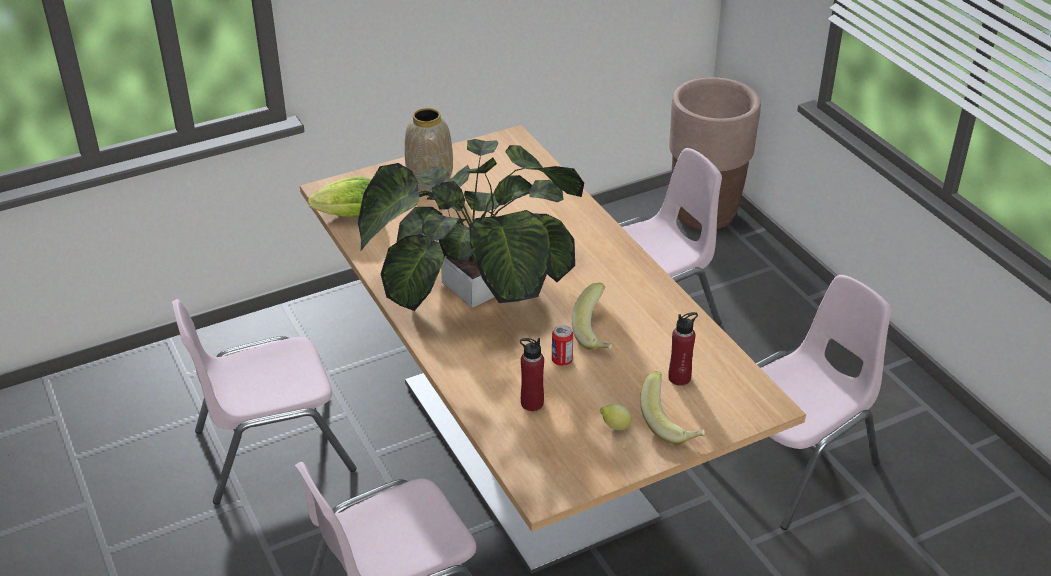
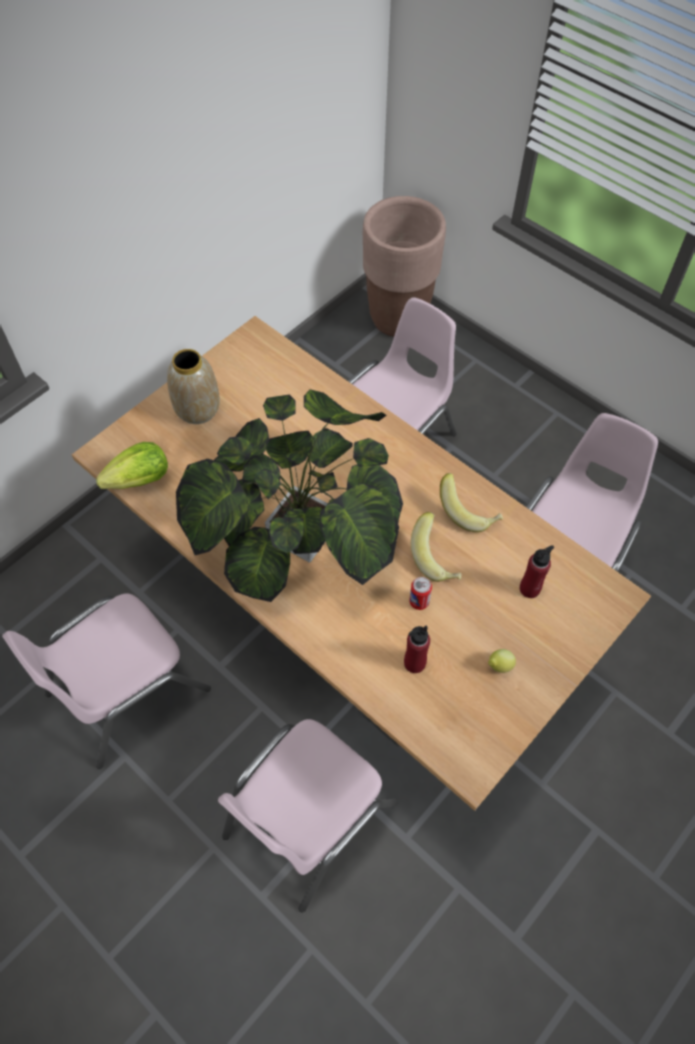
camera: 20 degrees left, 20 degrees up
banana [640,371,705,444] -> banana moved to [440,473,503,532]

